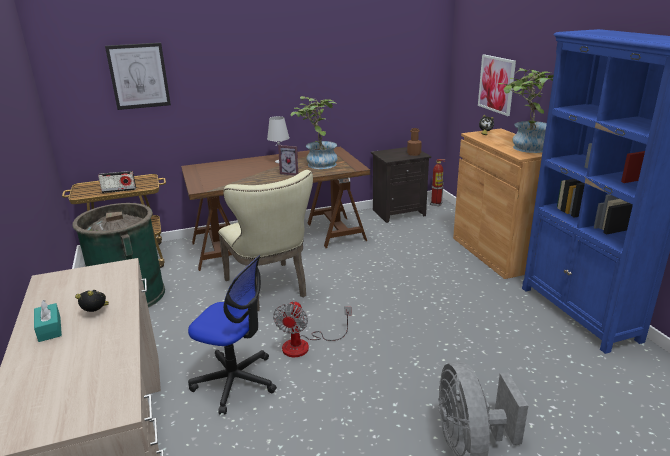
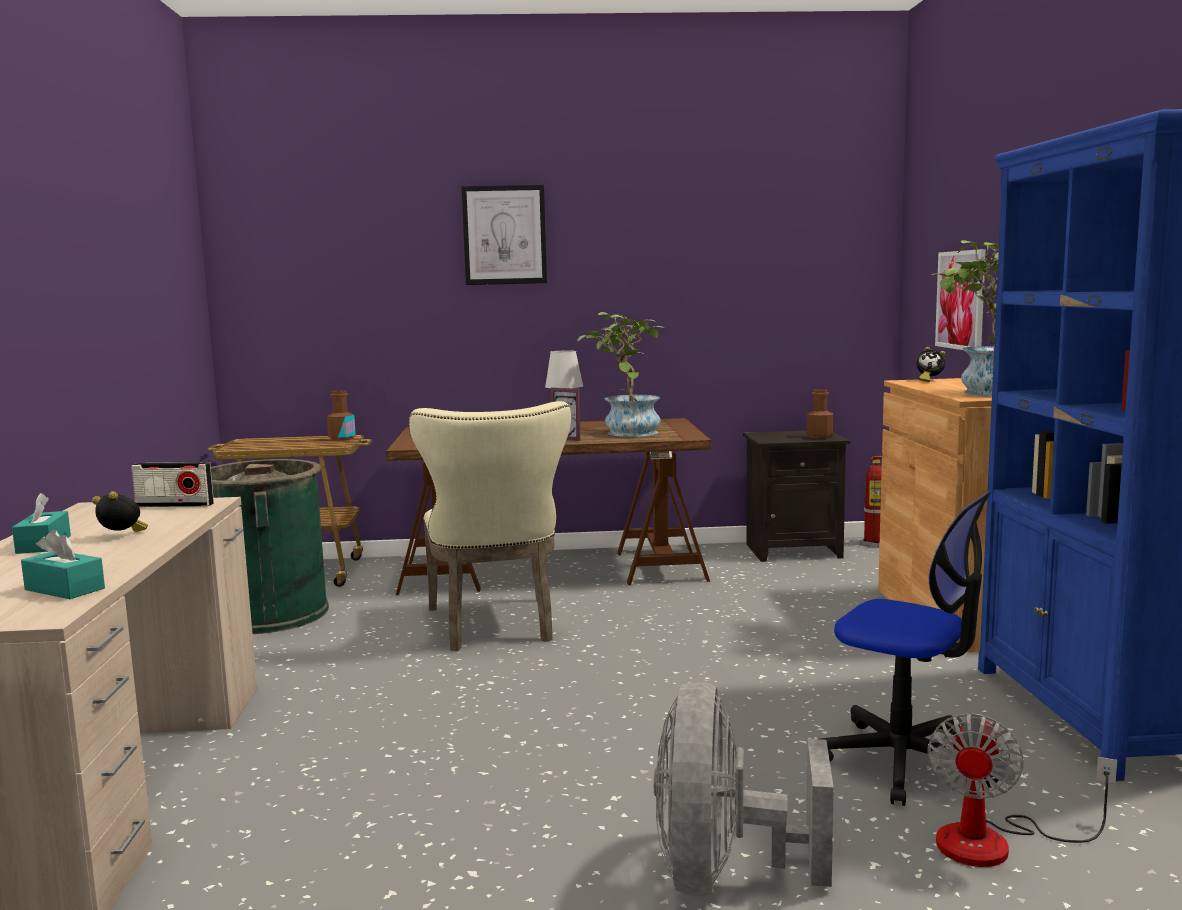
camera: 15 degrees right, 15 degrees down
radio [98,171,136,193] -> radio moved to [131,462,214,507]
picture [105,43,171,110] -> picture moved to [461,184,547,285]
office chair [188,255,277,415] -> office chair moved to [820,492,999,806]
fan [273,301,351,357] -> fan moved to [927,713,1117,867]
none -> turquoise tissue box [21,529,105,599]
none -> brown bottle [327,390,356,441]

